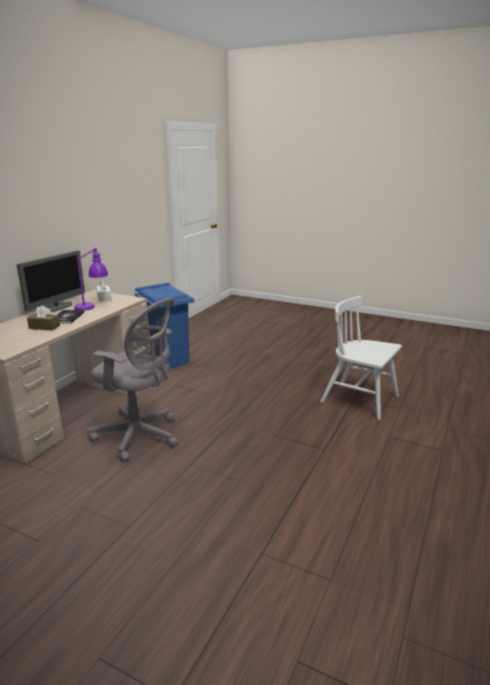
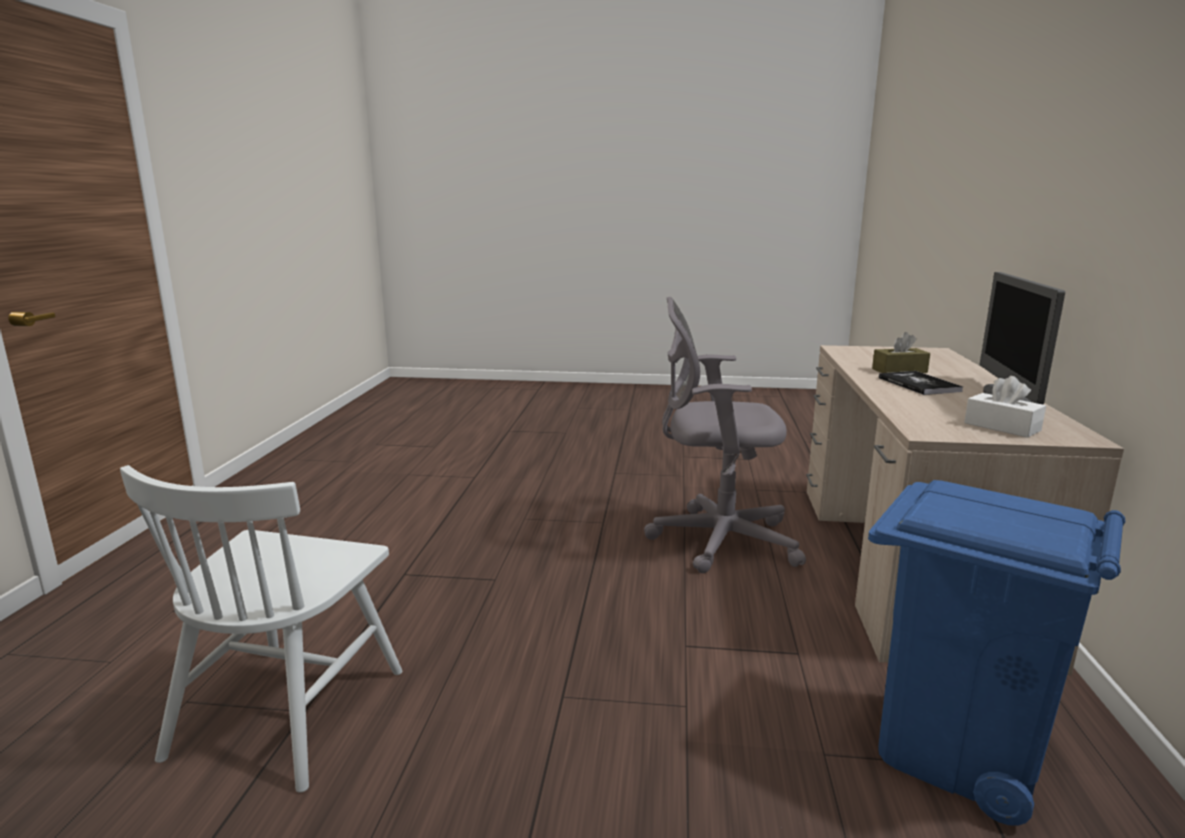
camera: 160 degrees right, 5 degrees down
purple table lamp [74,248,108,311] -> none
white chair [320,296,402,420] -> white chair turned 90 degrees clockwise [120,465,403,793]

